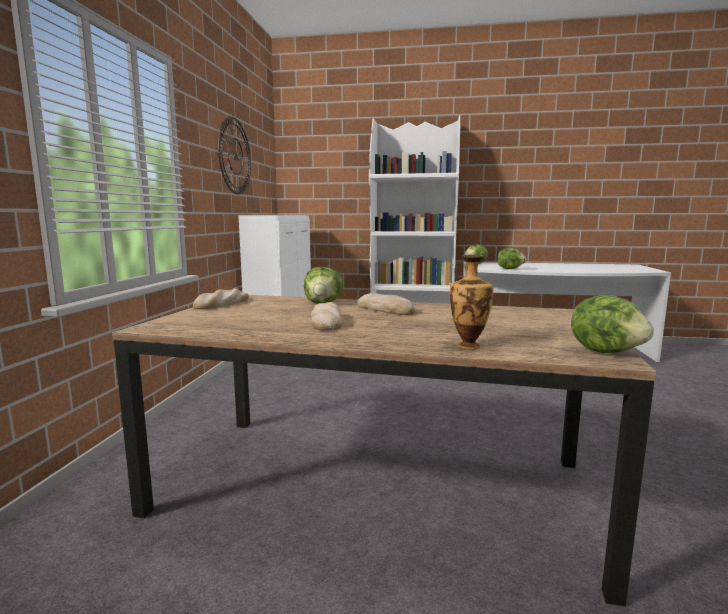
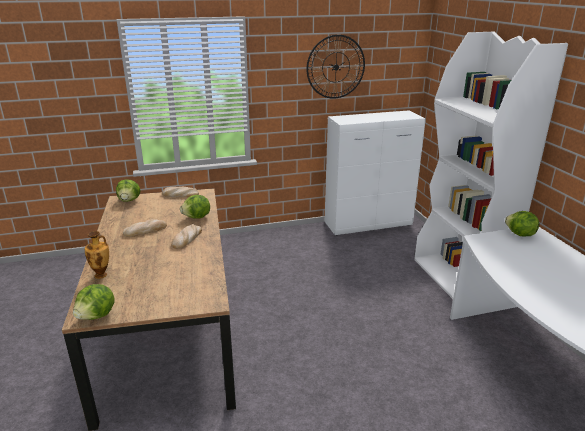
camera: 65 degrees right, 15 degrees up
lettuce [497,248,526,269] -> lettuce moved to [116,179,141,202]

